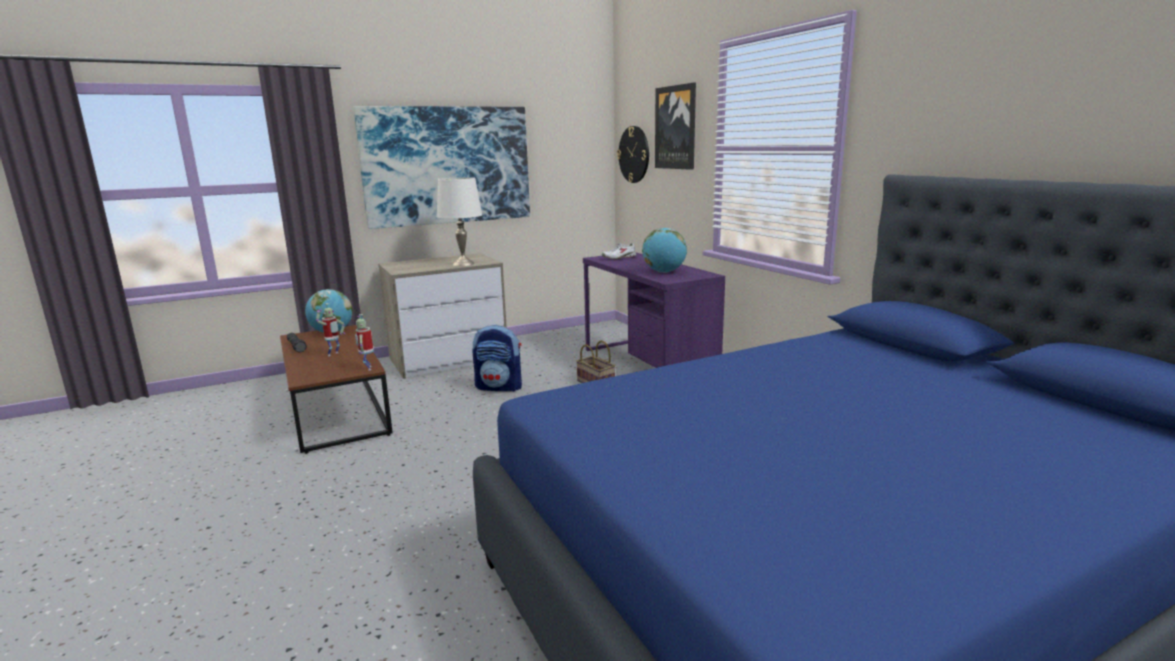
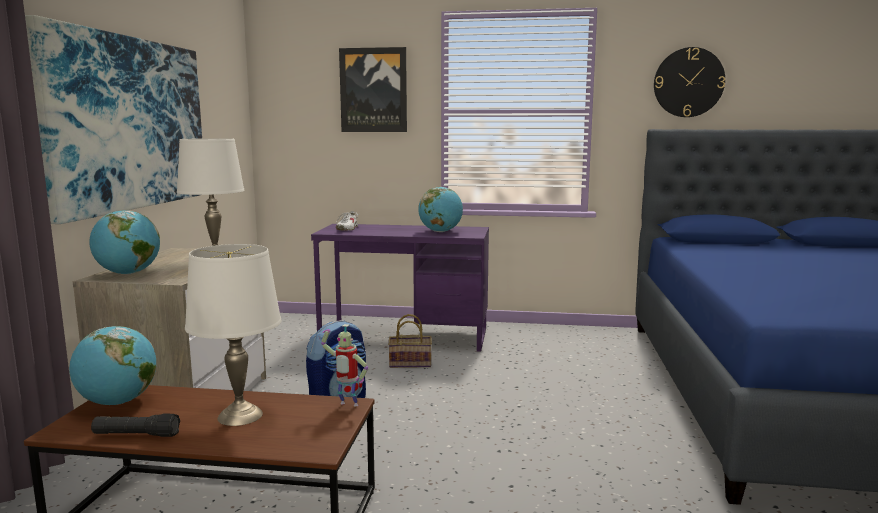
camera: 55 degrees left, 5 degrees down
toy robot [316,303,345,356] -> white table lamp [185,244,282,426]
wall clock [617,126,649,183] -> wall clock moved to [654,47,725,117]
none -> globe [89,211,160,275]

